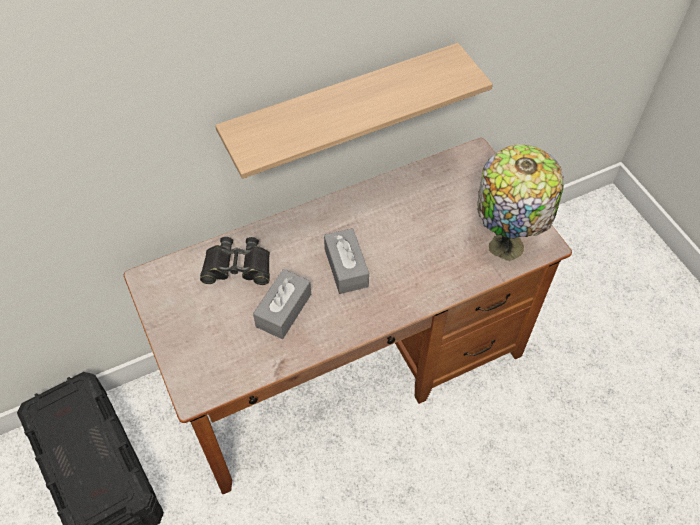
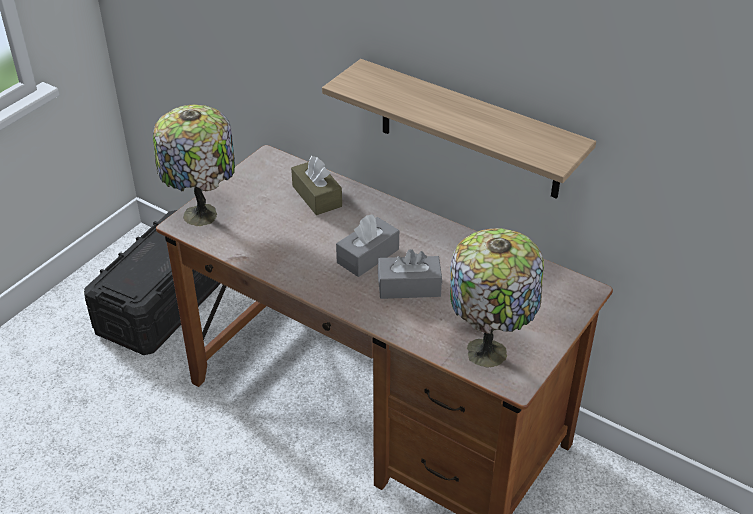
camera: 60 degrees right, 15 degrees down
black binoculars [200,237,270,285] -> brown tissue box [291,156,342,215]
grey tissue box [253,269,311,339] -> grey tissue box moved to [378,249,442,299]
none -> table lamp [153,105,235,226]

